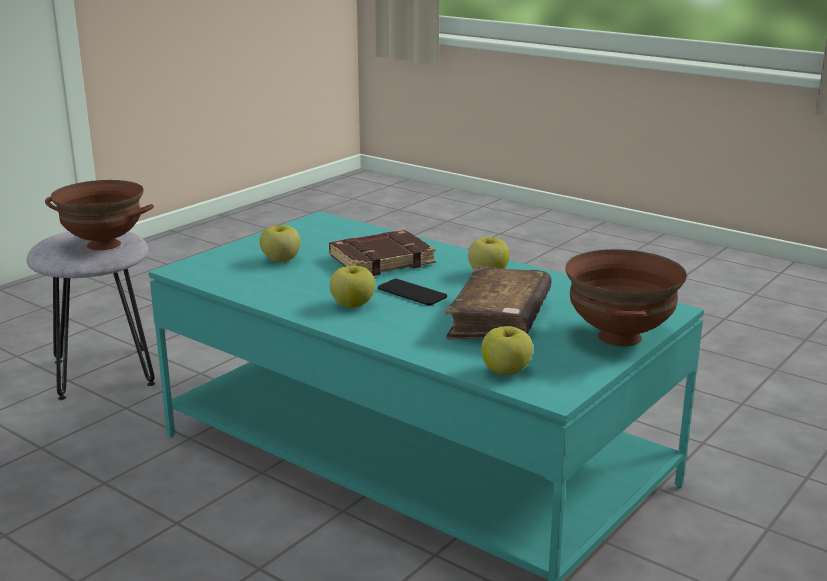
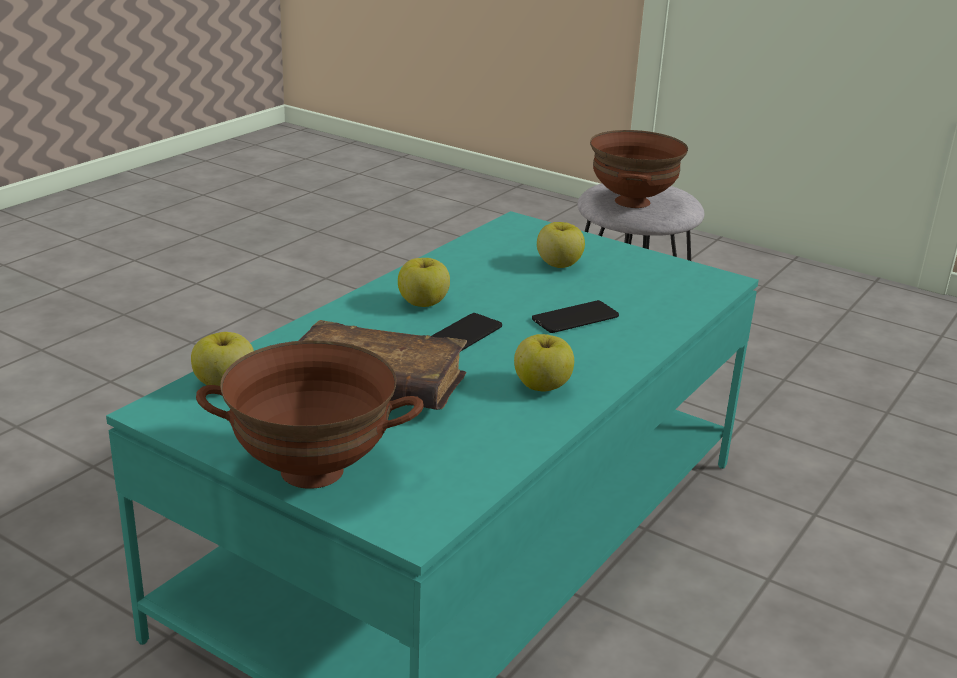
camera: 85 degrees right, 5 degrees up
brown book [329,230,436,276] -> phone [532,300,619,333]

